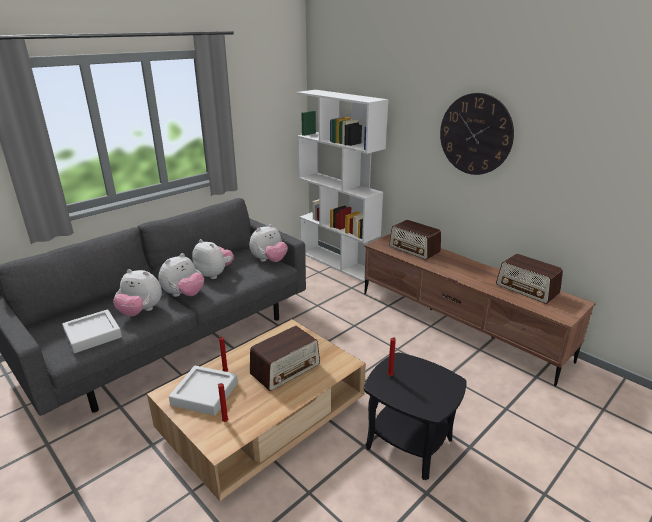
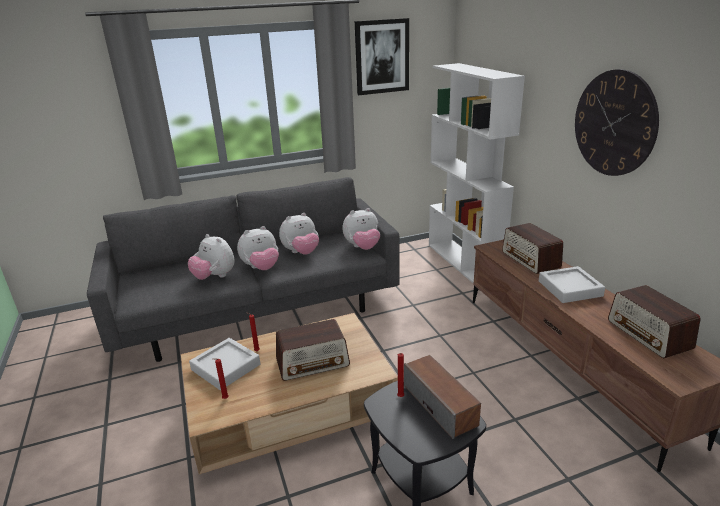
camera: 25 degrees right, 0 degrees up
grey tray [62,309,122,353] -> grey tray moved to [539,266,605,303]
plush toy [192,239,234,279] -> plush toy turned 90 degrees clockwise [279,213,319,255]
none -> picture [355,18,409,95]
none -> speaker [404,355,481,439]

